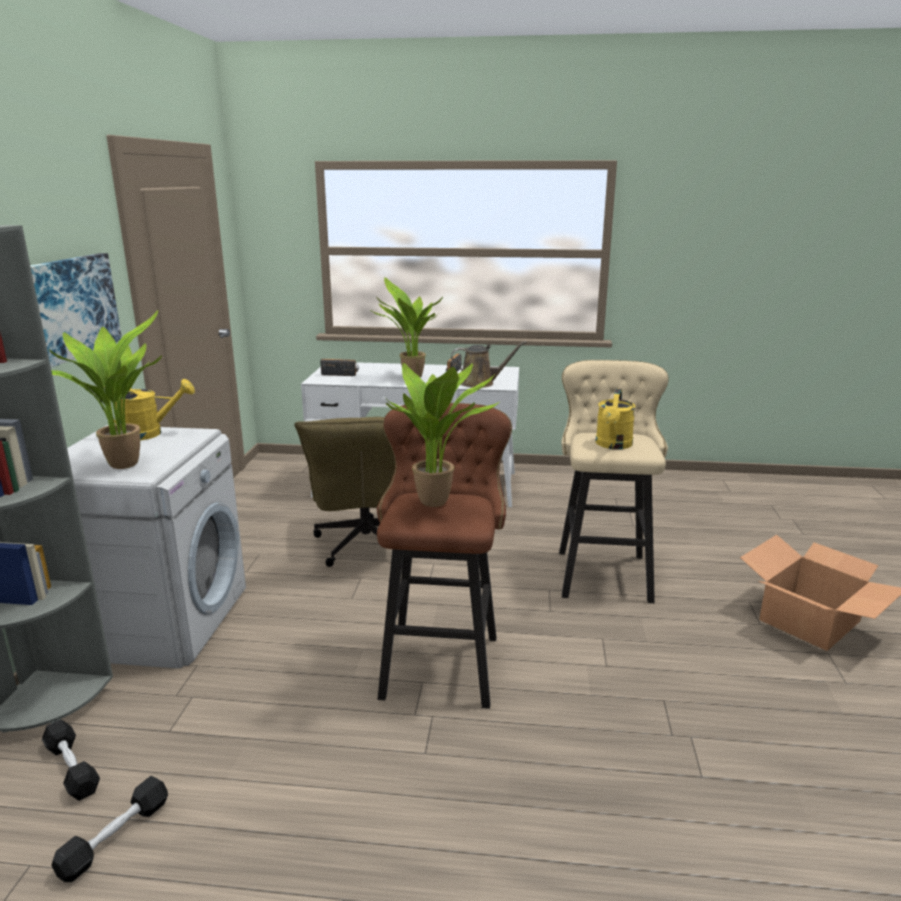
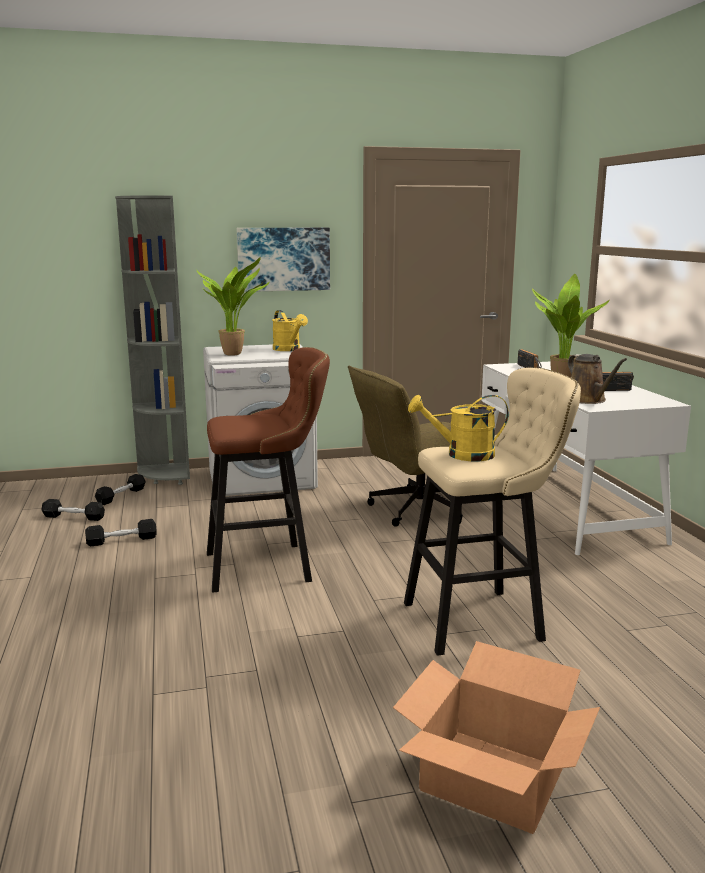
camera: 70 degrees right, 5 degrees down
potted plant [386,363,499,507] -> none
none -> black dumbbell [85,519,157,546]

